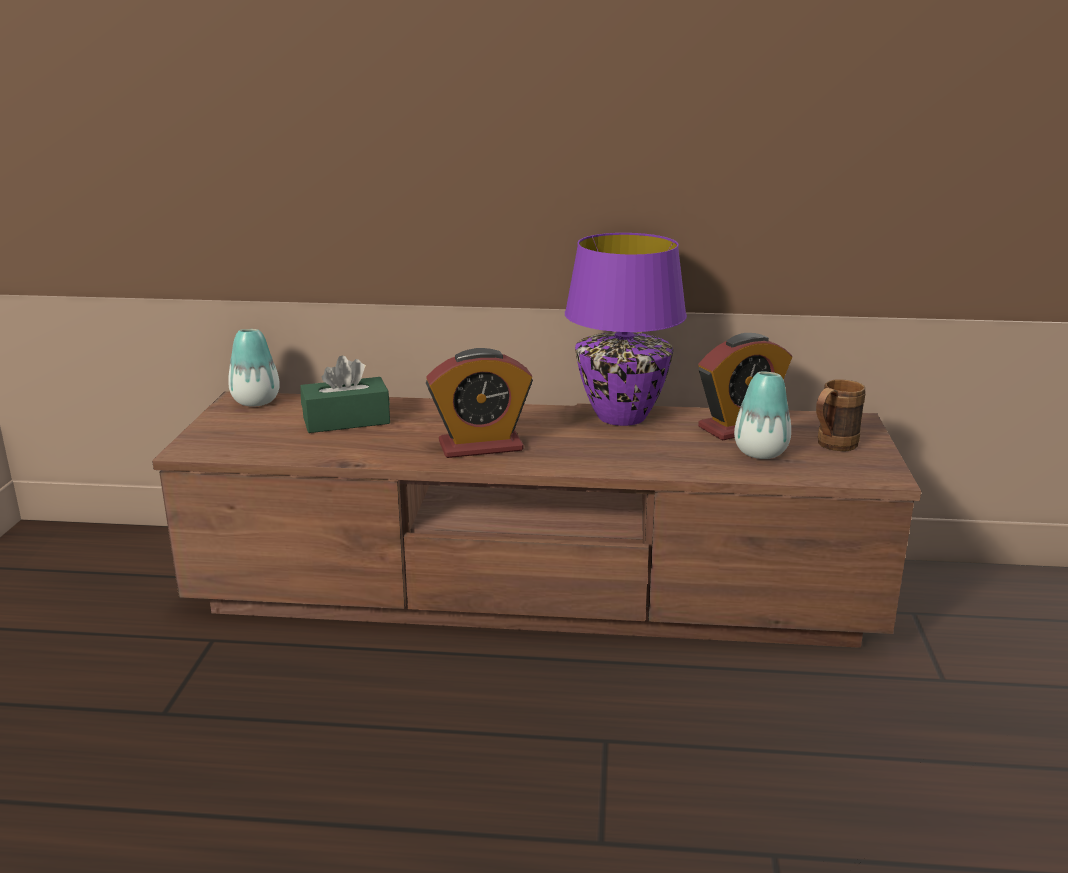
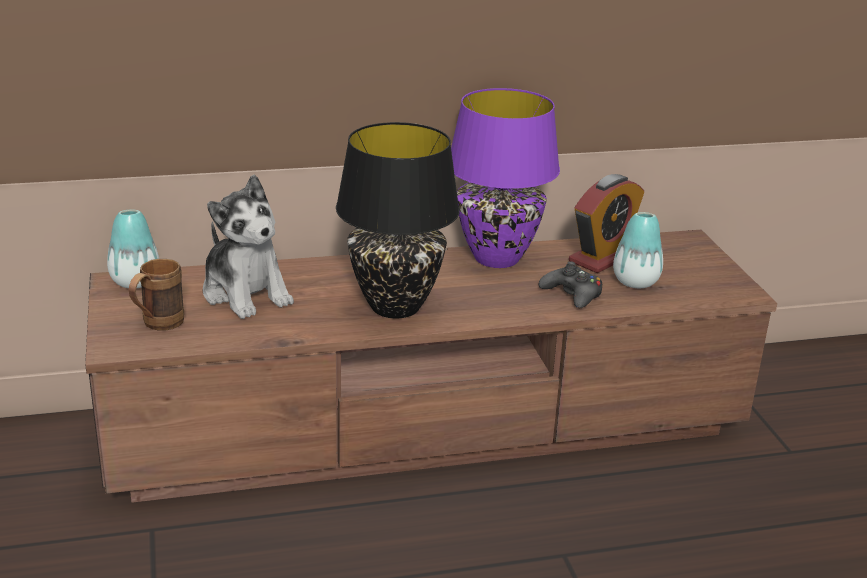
camera: 20 degrees left, 5 degrees up
green tissue box [300,356,390,433] -> plush toy [203,174,294,319]
alarm clock [426,348,533,458] -> black table lamp [336,122,460,319]
brown mug [816,379,866,451] -> brown mug moved to [129,259,184,330]
none -> black game controller [539,261,602,308]

